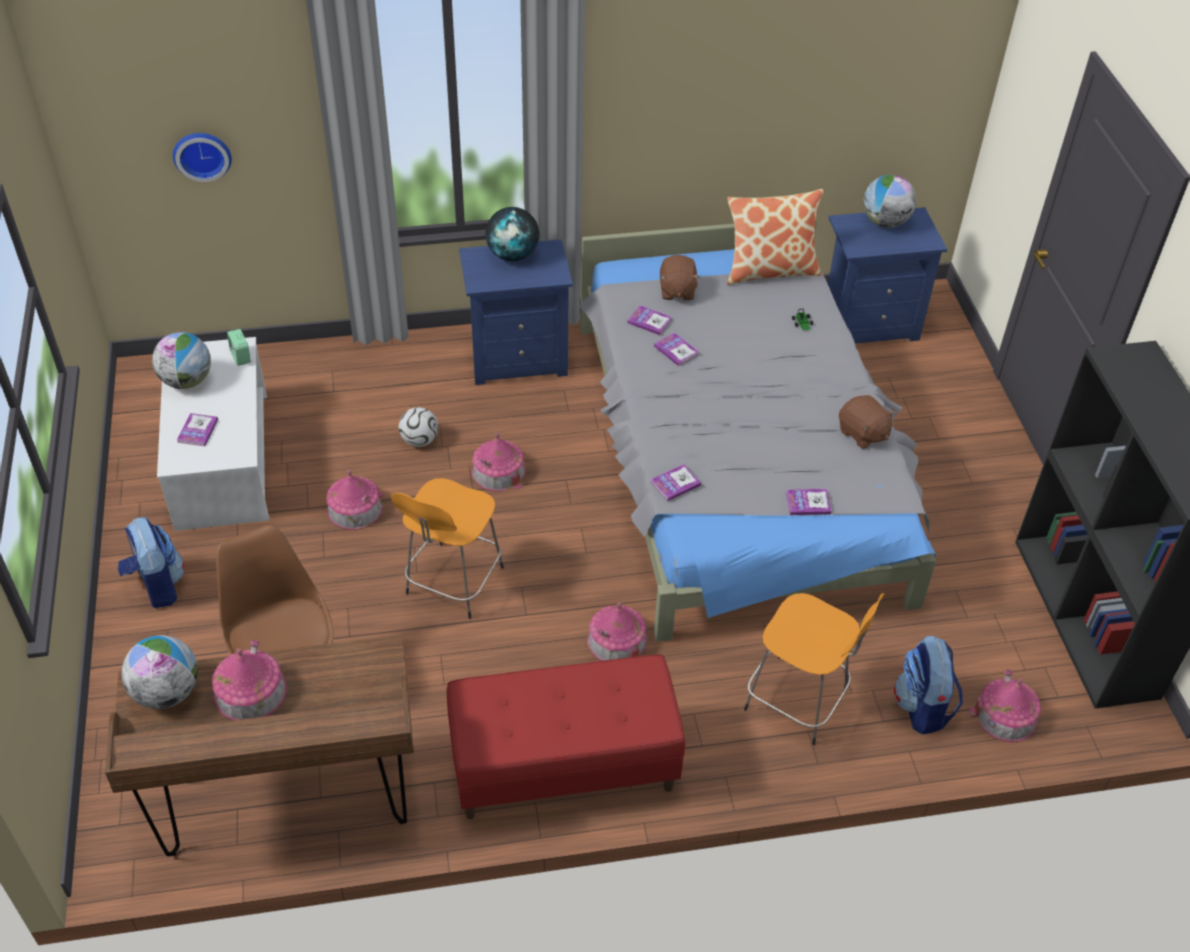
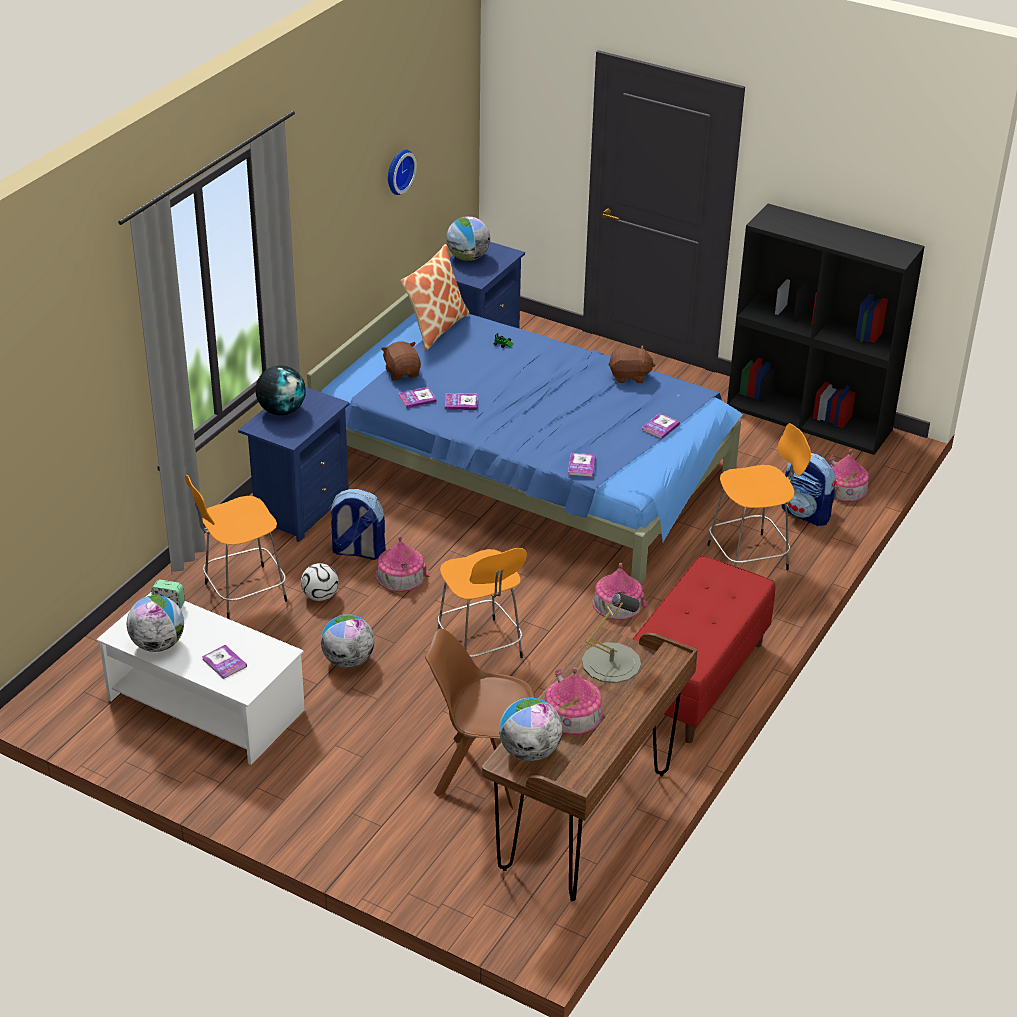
camera: 50 degrees left, 10 degrees down
backpack [118,517,184,608] -> backpack moved to [329,489,386,560]
wall clock [173,133,232,182] -> wall clock moved to [388,150,417,195]
toy house [326,470,384,530] -> globe [321,614,374,668]
grey bed [580,219,936,642] -> blue bed [307,293,743,585]
brown plush toy [659,255,700,300] -> brown plush toy turned 150 degrees counterclockwise [381,341,421,381]
none -> orange stool [185,475,287,619]
none -> grey table lamp [582,592,641,683]

